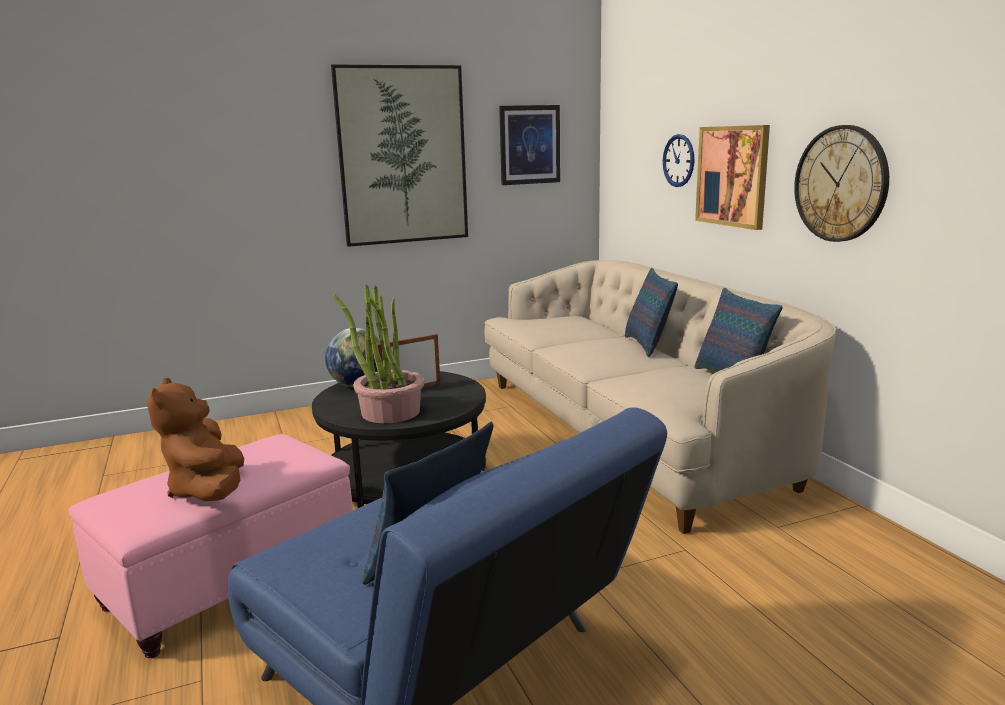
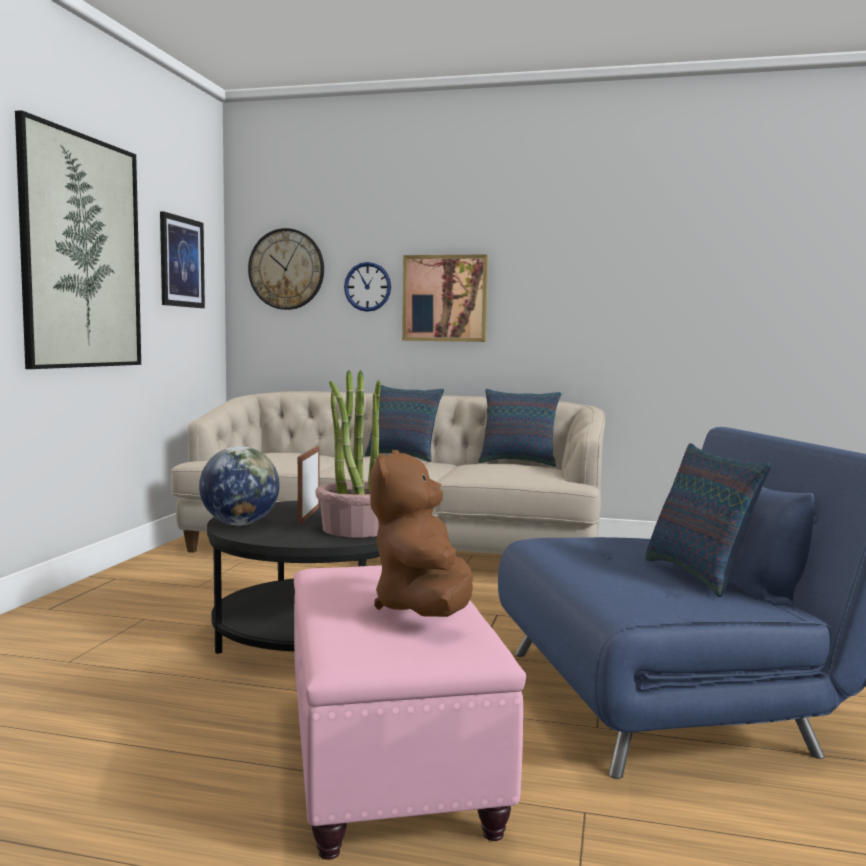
camera: 55 degrees left, 10 degrees down
brown plush toy [147,378,244,501] -> brown plush toy turned 75 degrees clockwise [370,450,473,617]
wall clock [794,125,889,242] -> wall clock moved to [248,228,324,310]

